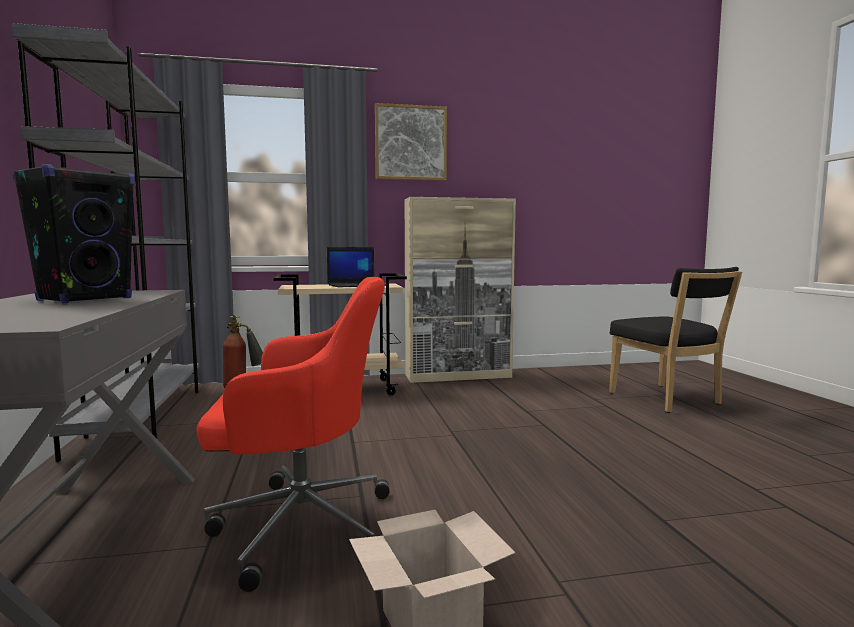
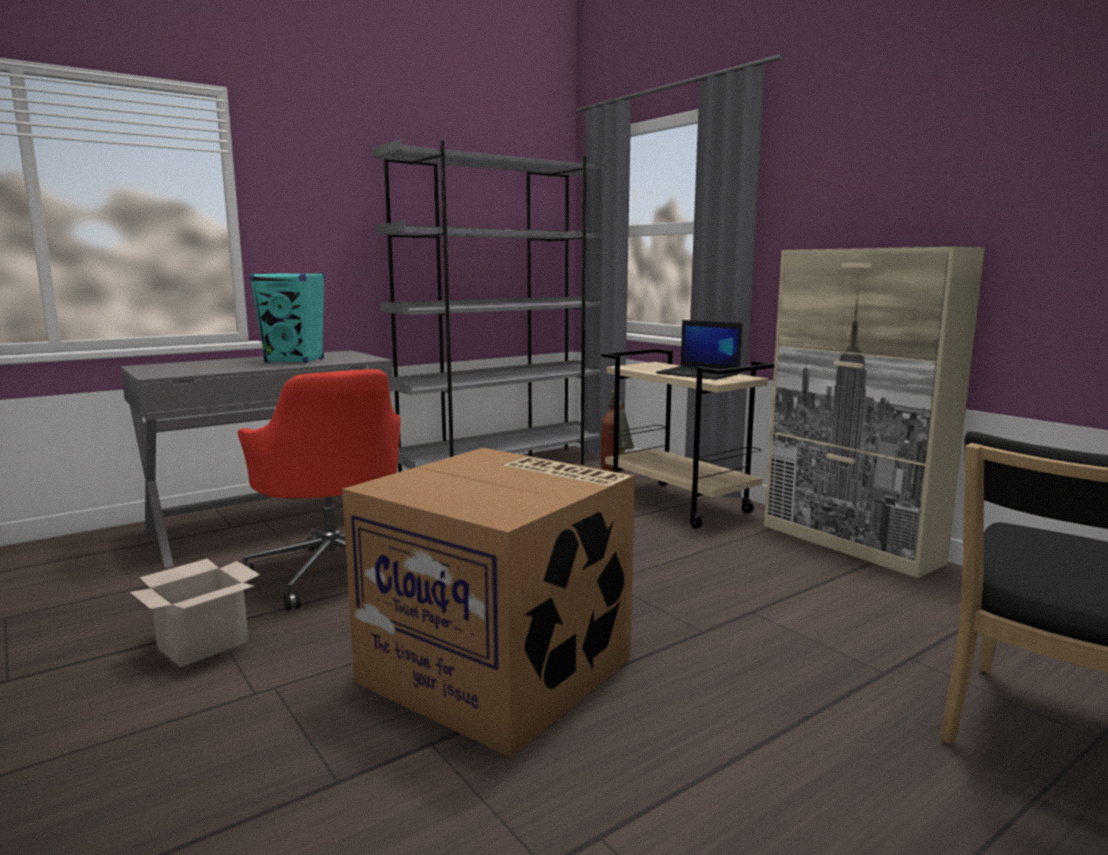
camera: 65 degrees right, 5 degrees up
black speaker [13,164,135,303] -> turquoise speaker [249,272,325,363]
picture [375,103,447,181] -> none
none -> cardboard box [342,448,635,758]

